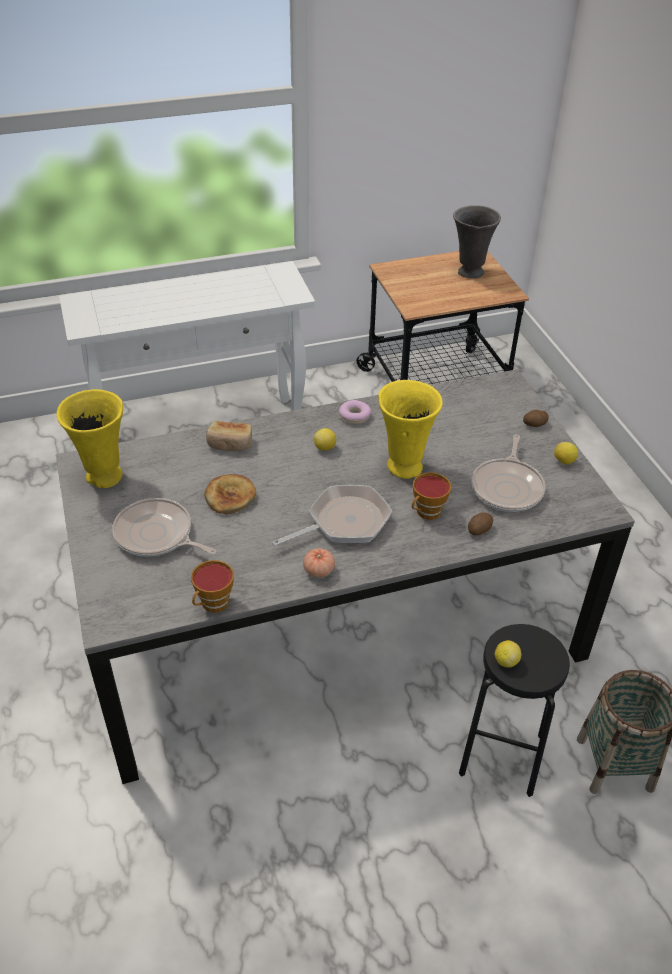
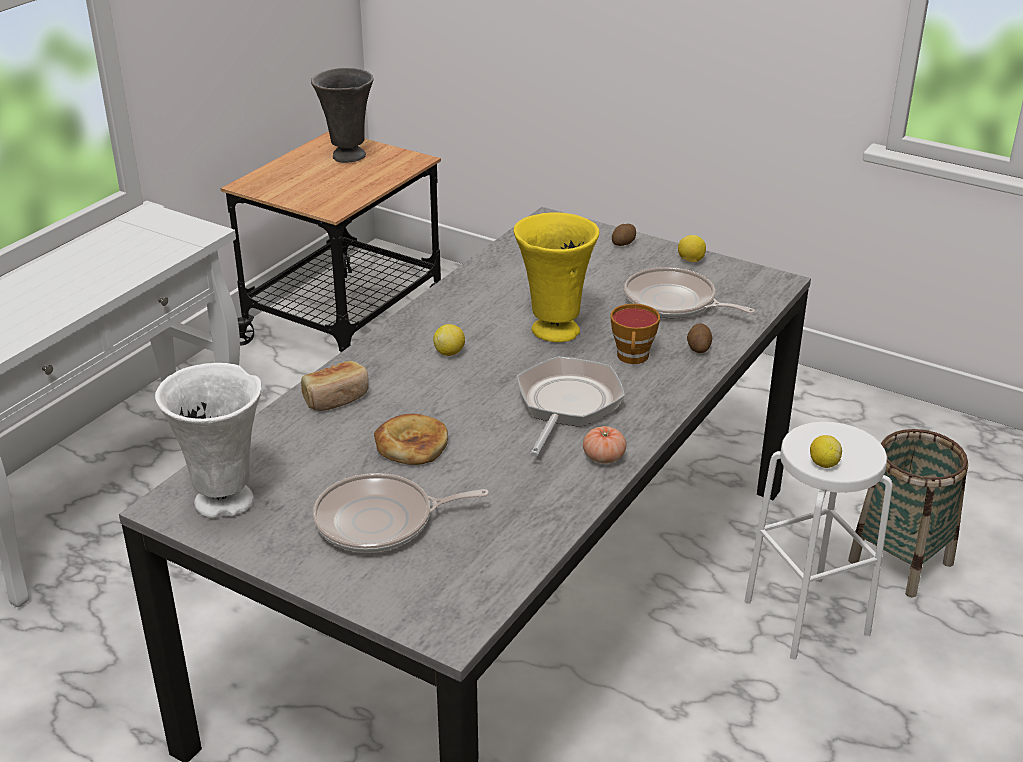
camera: 40 degrees left, 10 degrees down
yellow vase [56,389,123,488] -> white vase [155,363,262,519]
cup [191,560,234,613] -> none
donut [339,400,371,424] -> none
black stool [459,624,570,797] -> white stool [744,422,893,660]
frying pan [471,434,545,512] -> frying pan turned 150 degrees clockwise [624,267,755,319]

